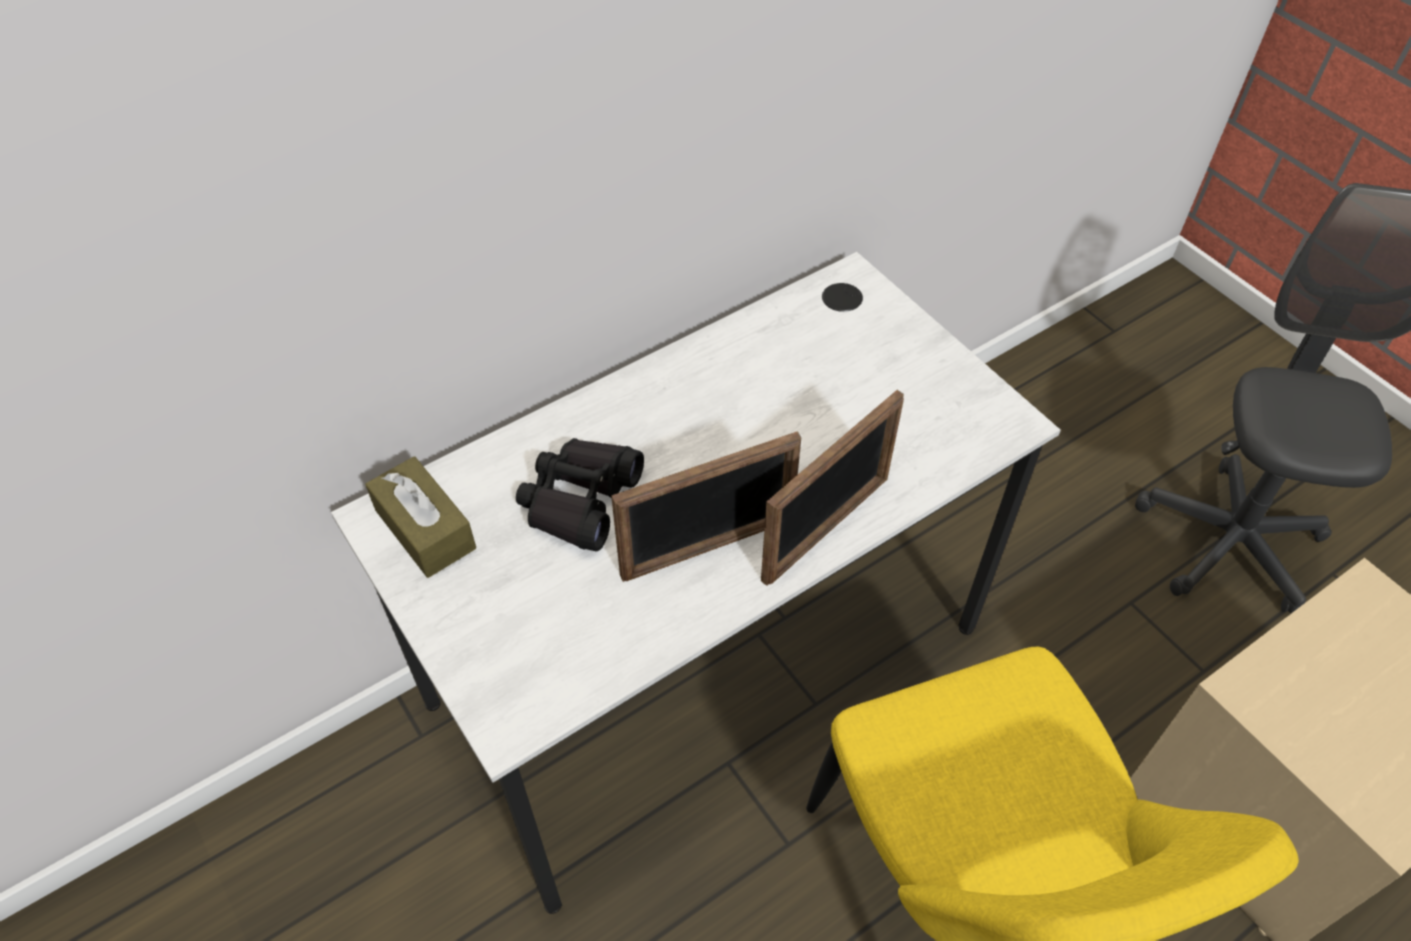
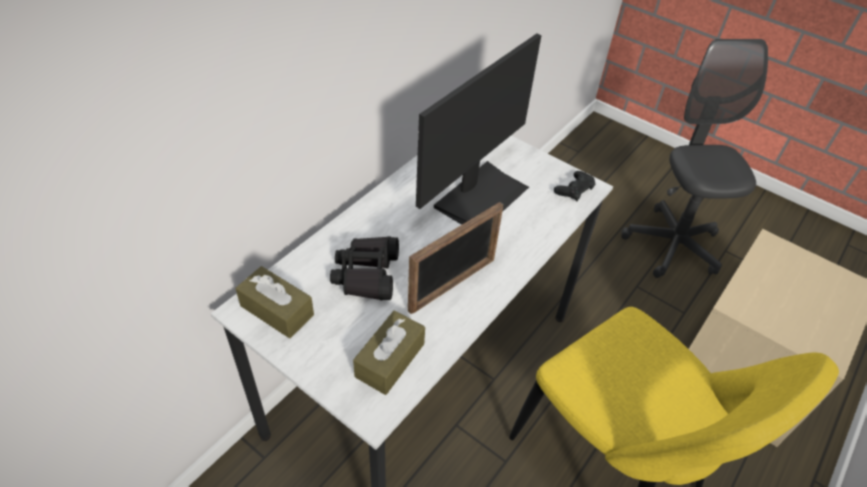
camera: 20 degrees left, 5 degrees down
picture frame [761,390,904,586] -> none
none -> brown tissue box [353,310,425,395]
none -> monitor [416,34,542,225]
none -> black game controller [554,171,595,201]

